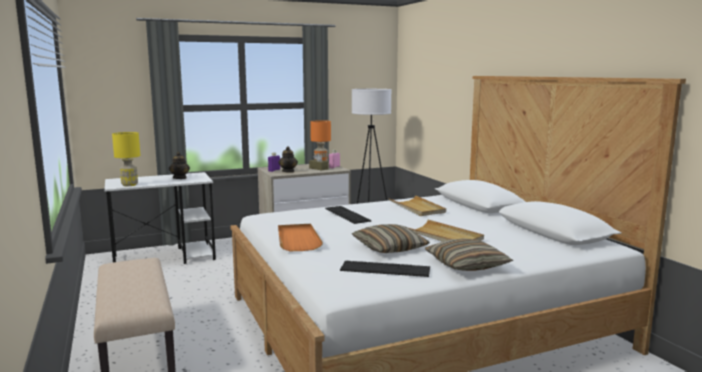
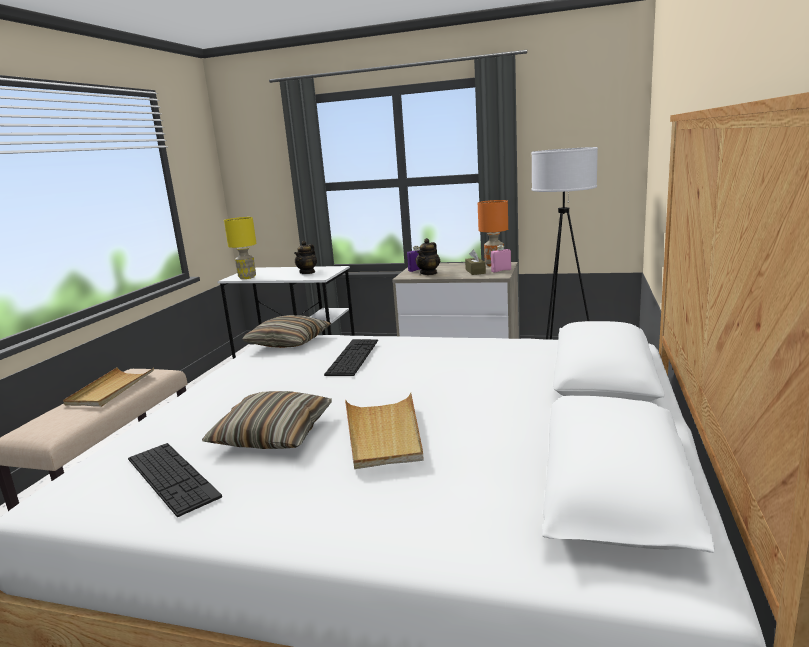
camera: 40 degrees right, 5 degrees up
orange tray [278,224,323,251] -> none
beige tray [389,195,446,216] -> beige tray moved to [63,367,154,407]
pillow [425,239,513,271] -> pillow moved to [242,315,332,348]

